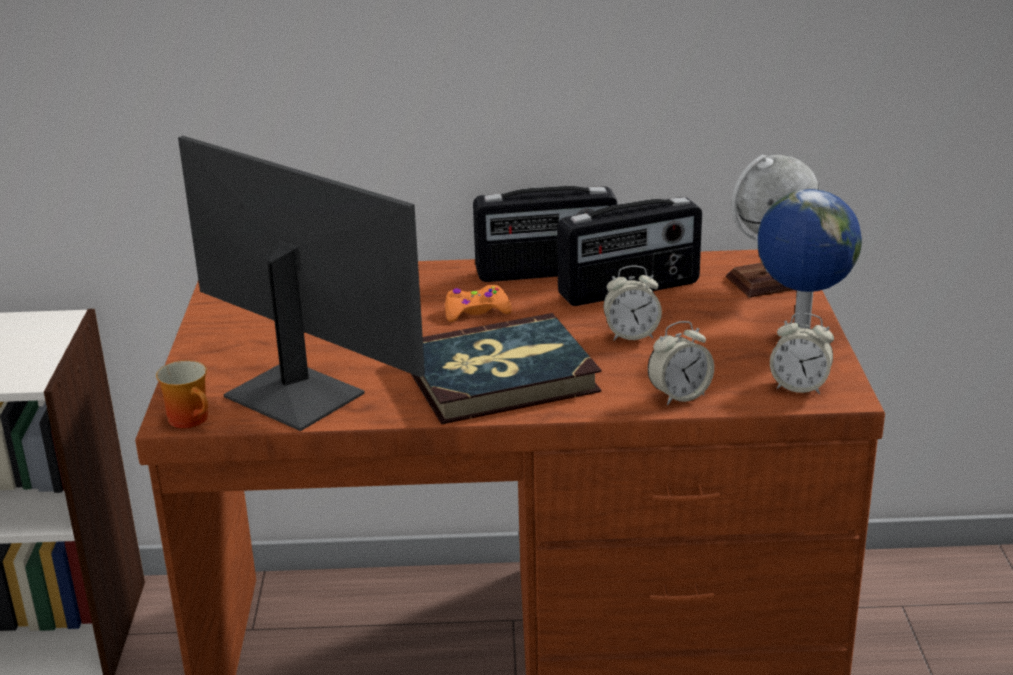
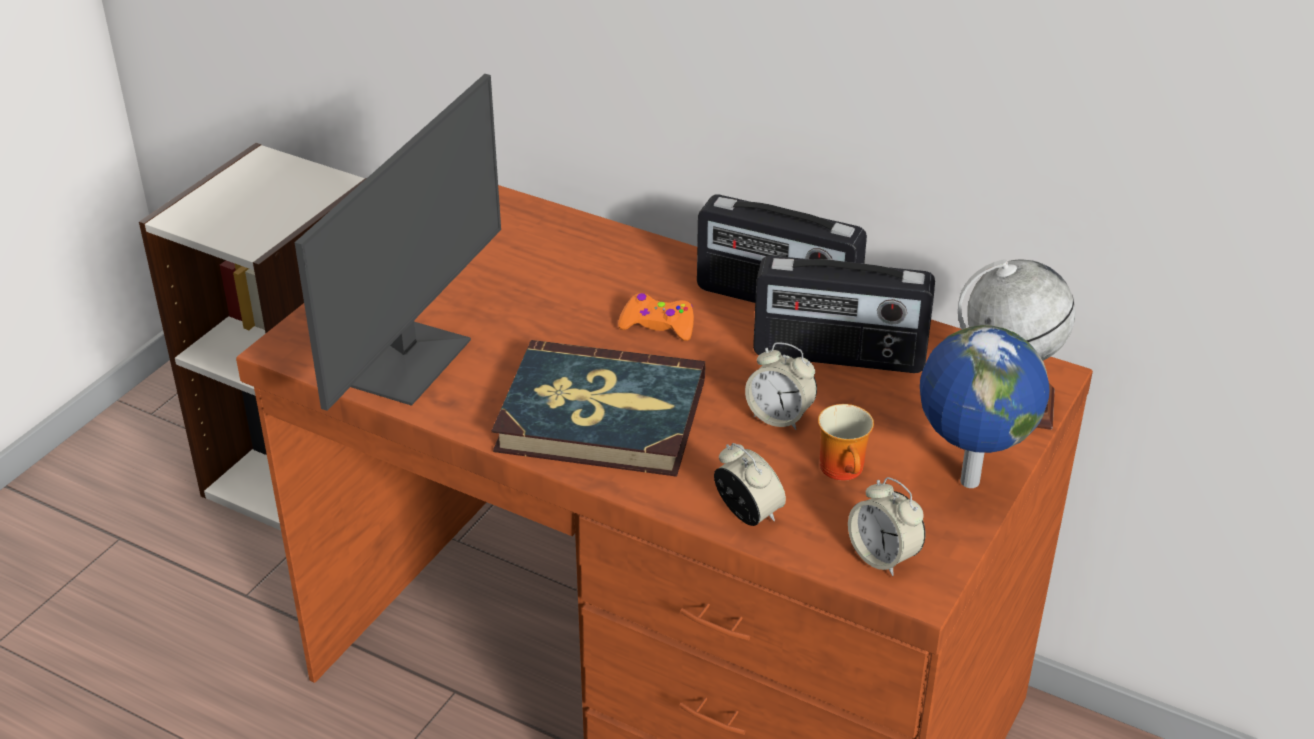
camera: 30 degrees right, 10 degrees up
mug [156,360,208,428] -> mug moved to [818,404,874,481]
monitor [178,136,425,431] -> monitor turned 45 degrees clockwise [294,74,501,411]
alarm clock [648,321,714,405] -> alarm clock turned 135 degrees counterclockwise [714,443,786,526]

